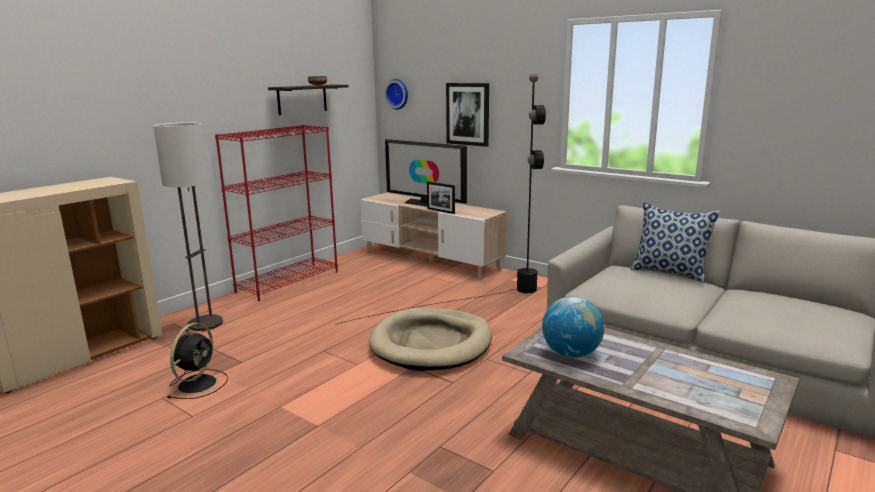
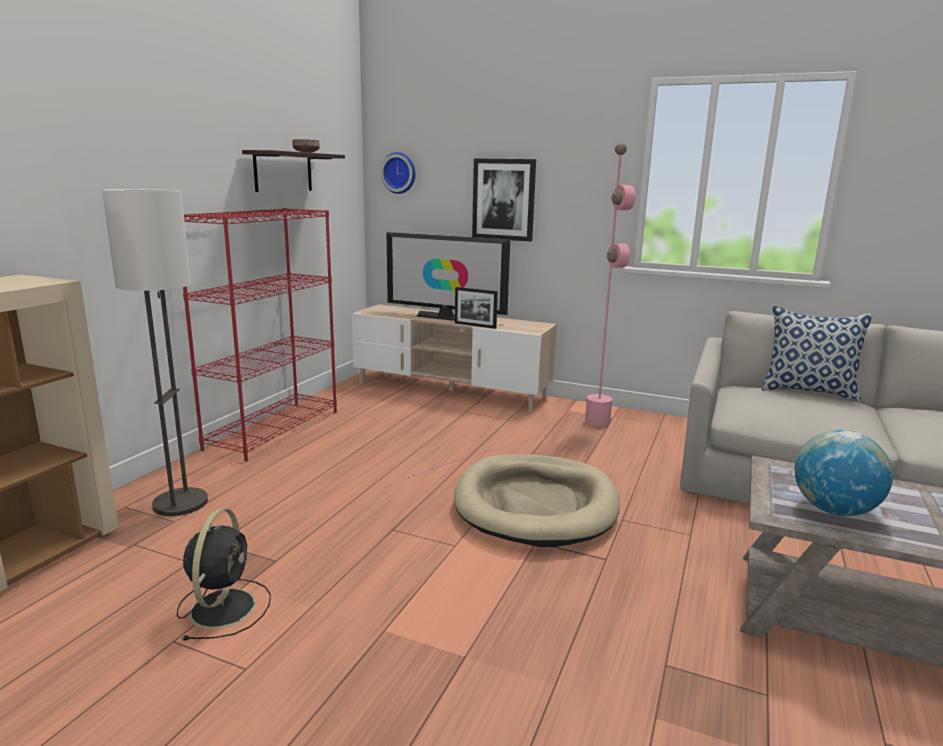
camera: 15 degrees left, 0 degrees up
black floor lamp [337,73,546,324] -> pink floor lamp [384,143,636,487]

